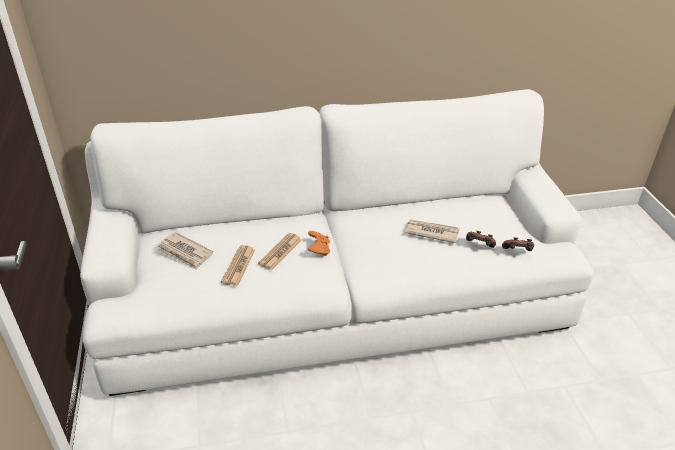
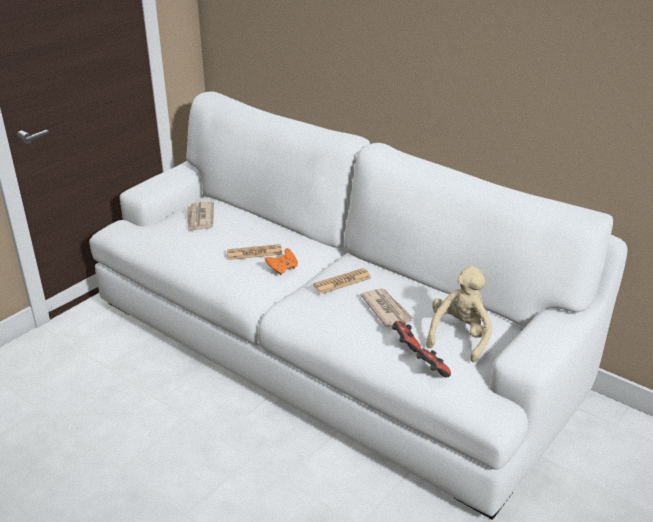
camera: 50 degrees right, 5 degrees down
newspaper [221,245,255,286] -> newspaper moved to [313,268,371,294]
none -> beige plush toy [426,266,492,362]

